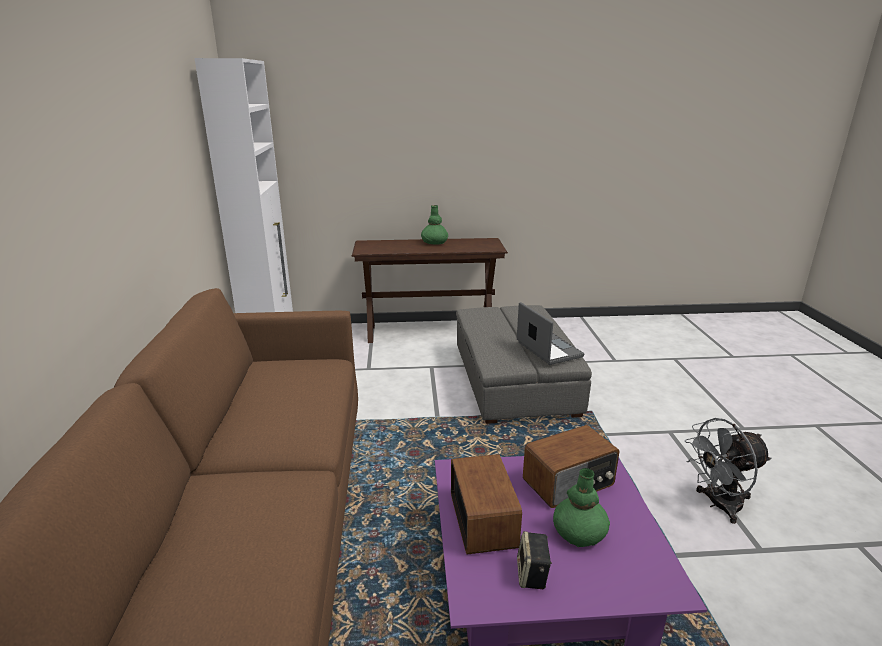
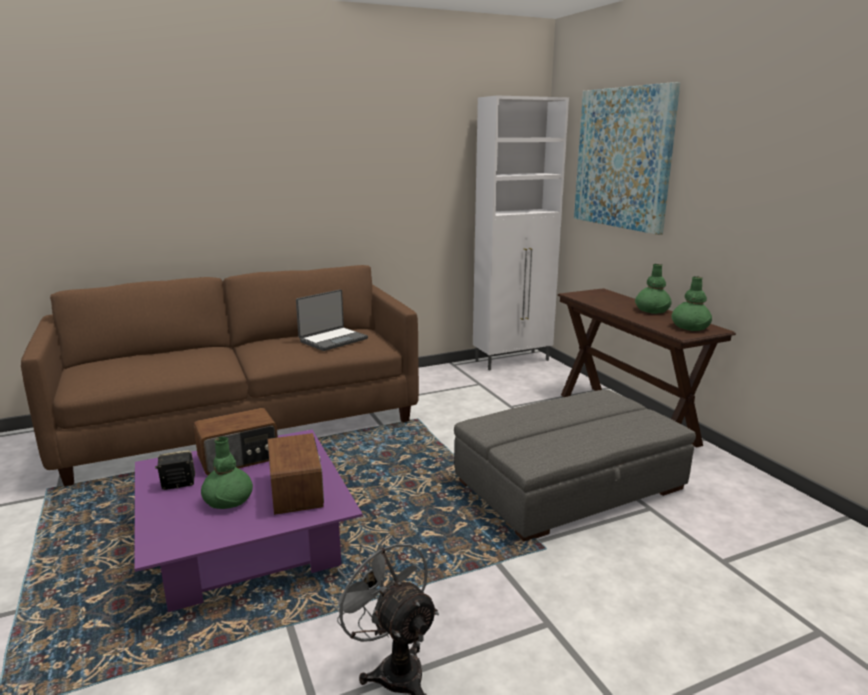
camera: 70 degrees right, 5 degrees down
laptop [517,302,584,365] -> laptop moved to [296,290,368,351]
radio [523,425,620,508] -> radio turned 150 degrees counterclockwise [267,433,324,515]
none -> picture [574,82,680,235]
none -> green vase [672,276,712,331]

